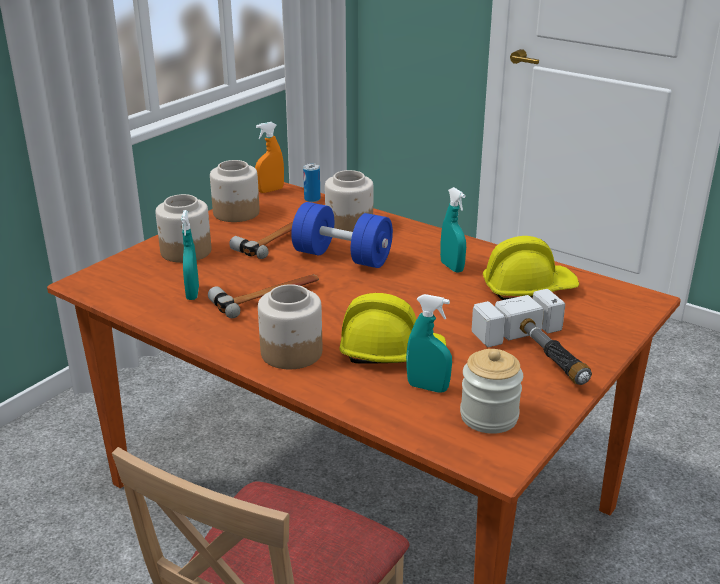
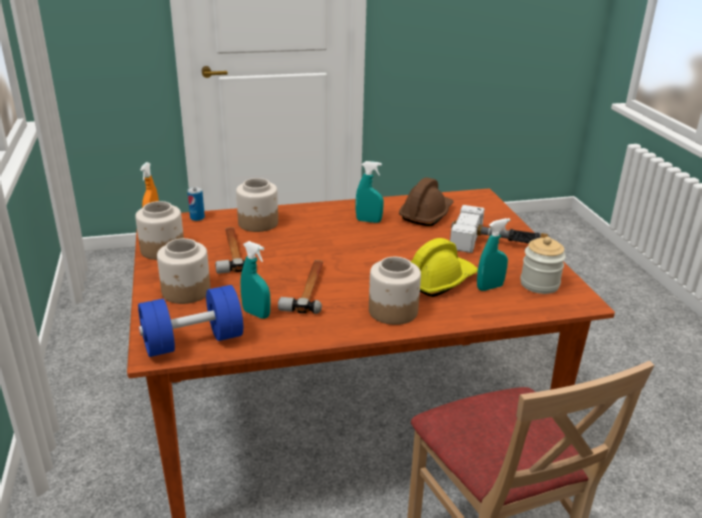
camera: 50 degrees left, 0 degrees up
blue dumbbell [291,202,393,268] -> blue dumbbell moved to [138,285,243,357]
yellow hard hat [483,236,579,300] -> brown hard hat [399,177,454,226]

